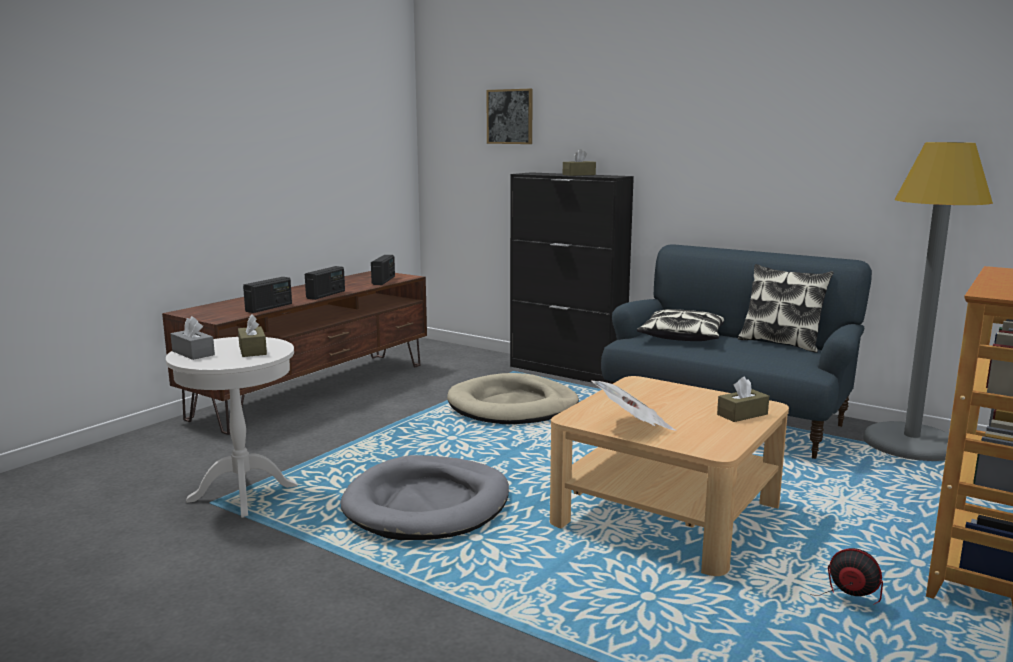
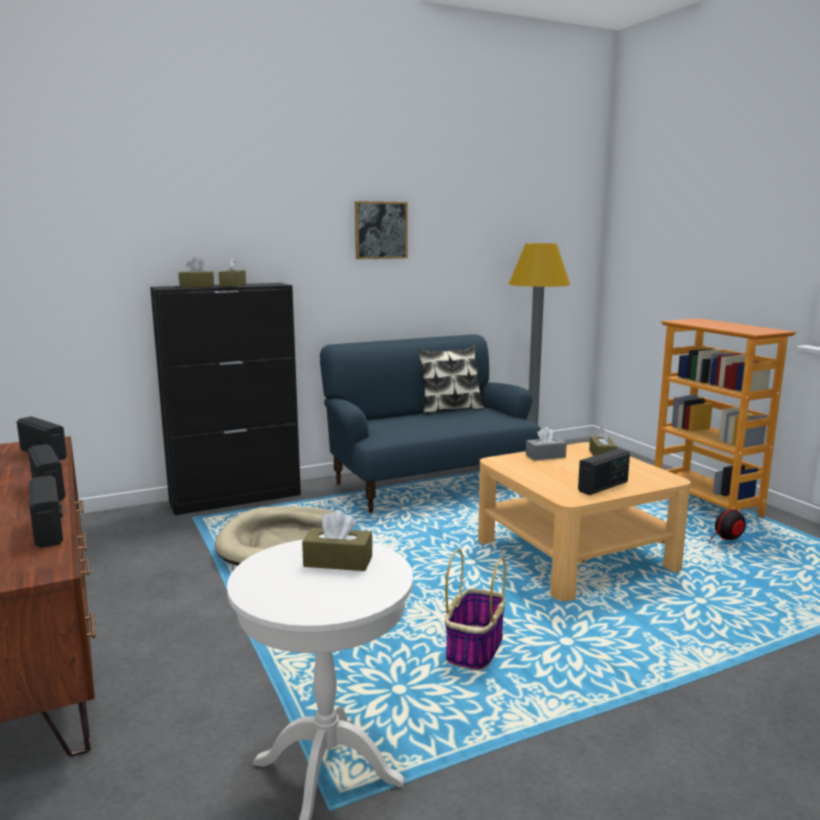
camera: 60 degrees left, 0 degrees up
grey tissue box [171,316,215,360] -> grey tissue box moved to [526,427,567,461]
grey dog bed [340,455,509,540] -> basket [445,549,506,671]
picture [486,89,533,144] -> picture moved to [355,201,408,259]
newspaper [591,380,676,431] -> radio [578,449,630,495]
pillow [637,309,724,341] -> none
none -> brown tissue box [179,258,214,287]

